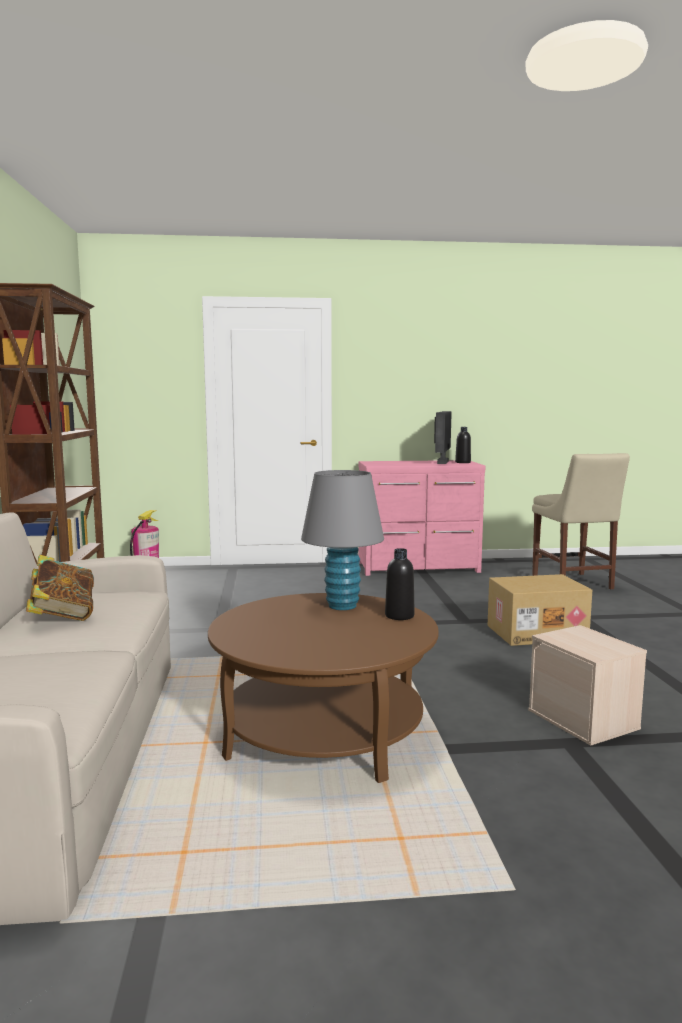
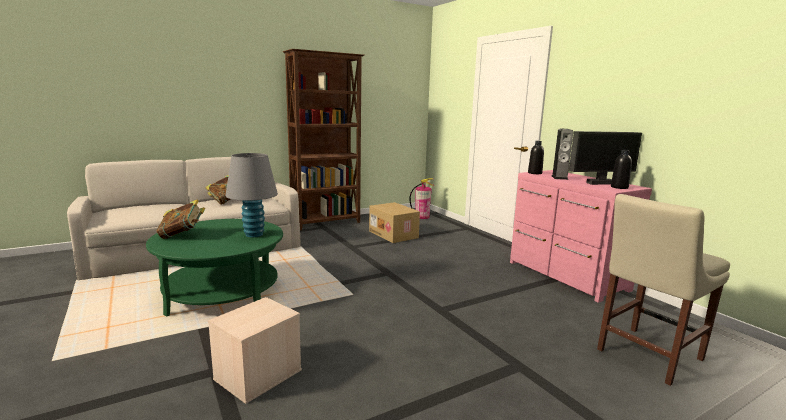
camera: 65 degrees right, 5 degrees up
brown coffee table [208,593,439,783] -> green coffee table [146,219,283,317]
black bottle [385,548,415,620] -> black bottle moved to [528,141,544,174]
cardboard box [488,574,592,646] -> cardboard box moved to [369,202,420,243]
none -> book [156,199,205,239]
none -> speaker [552,129,573,180]

